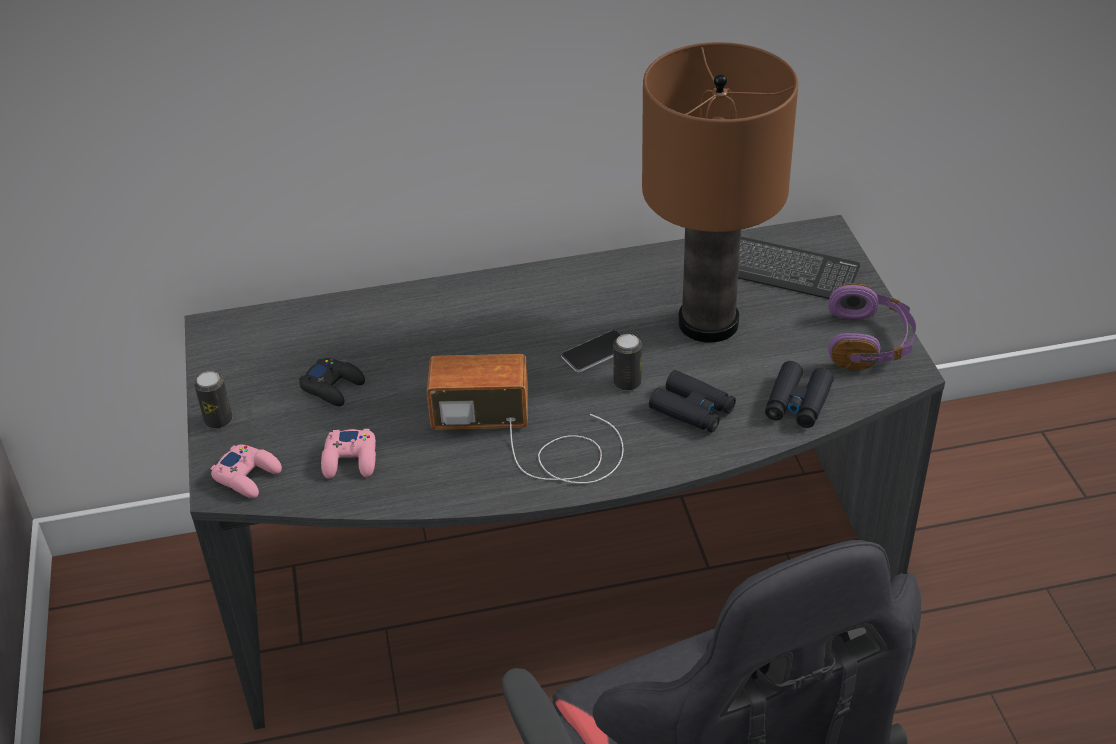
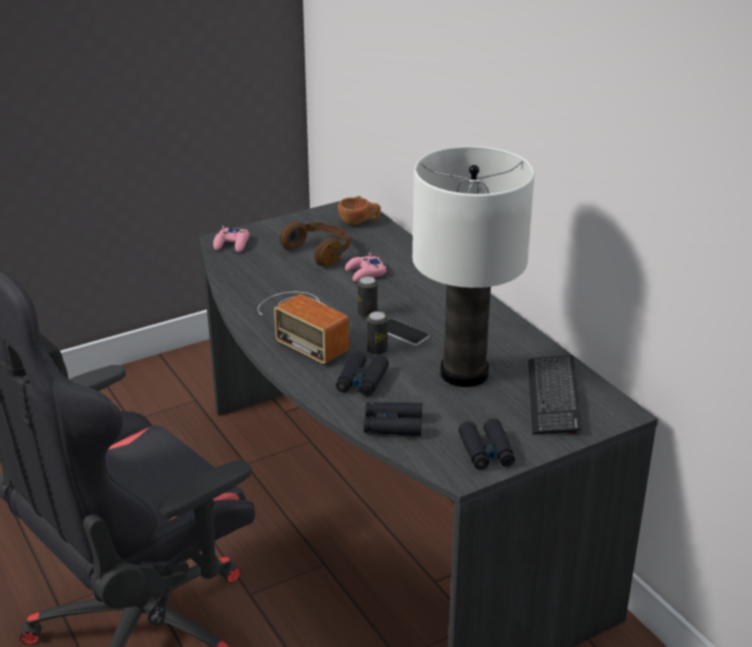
camera: 70 degrees right, 10 degrees down
can [194,371,233,429] -> can moved to [358,276,378,318]
black game controller [299,358,365,406] -> brown headphones [280,222,351,266]
pink game controller [321,429,376,479] -> pink game controller moved to [345,253,387,282]
radio [427,354,624,484] -> radio turned 150 degrees clockwise [258,292,349,364]
brown table lamp [642,42,798,343] -> white table lamp [412,146,535,387]
purple headphones [828,283,916,370] -> black binoculars [458,419,515,470]
none -> brown cup [338,197,381,225]

